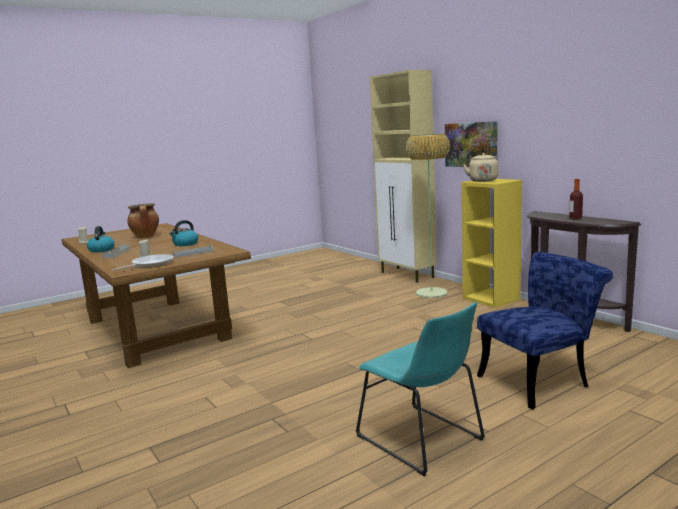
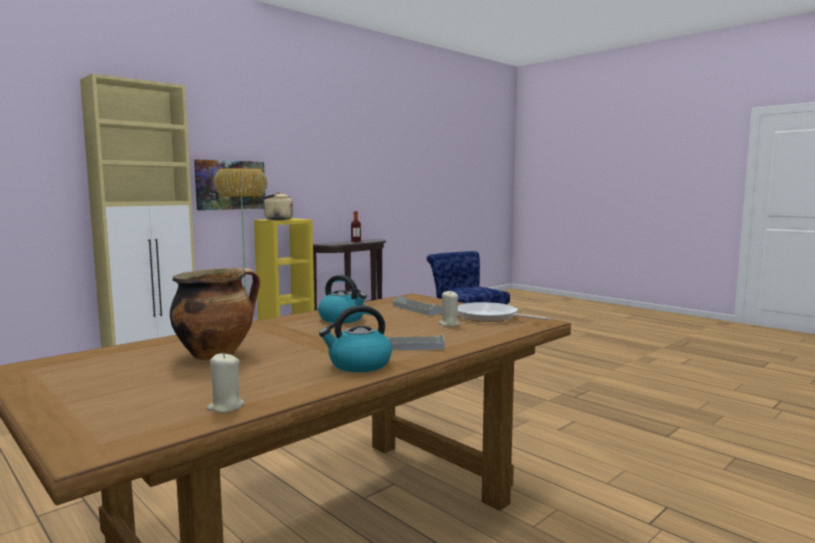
camera: 100 degrees left, 5 degrees down
turquoise chair [356,302,485,476] -> none

